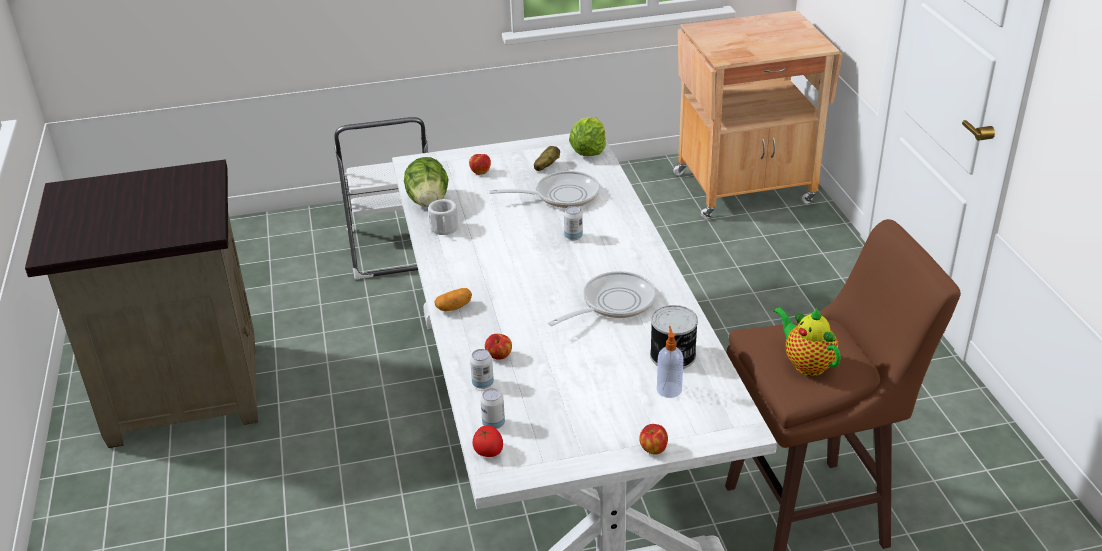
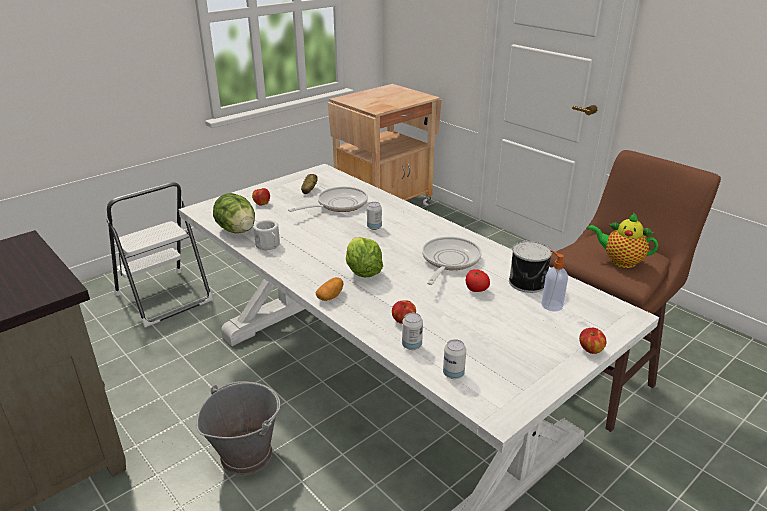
camera: 30 degrees left, 5 degrees down
tomato [473,425,503,457] -> tomato moved to [466,269,490,292]
lettuce [569,117,606,156] -> lettuce moved to [346,237,383,277]
none -> grey bucket [196,381,281,475]

